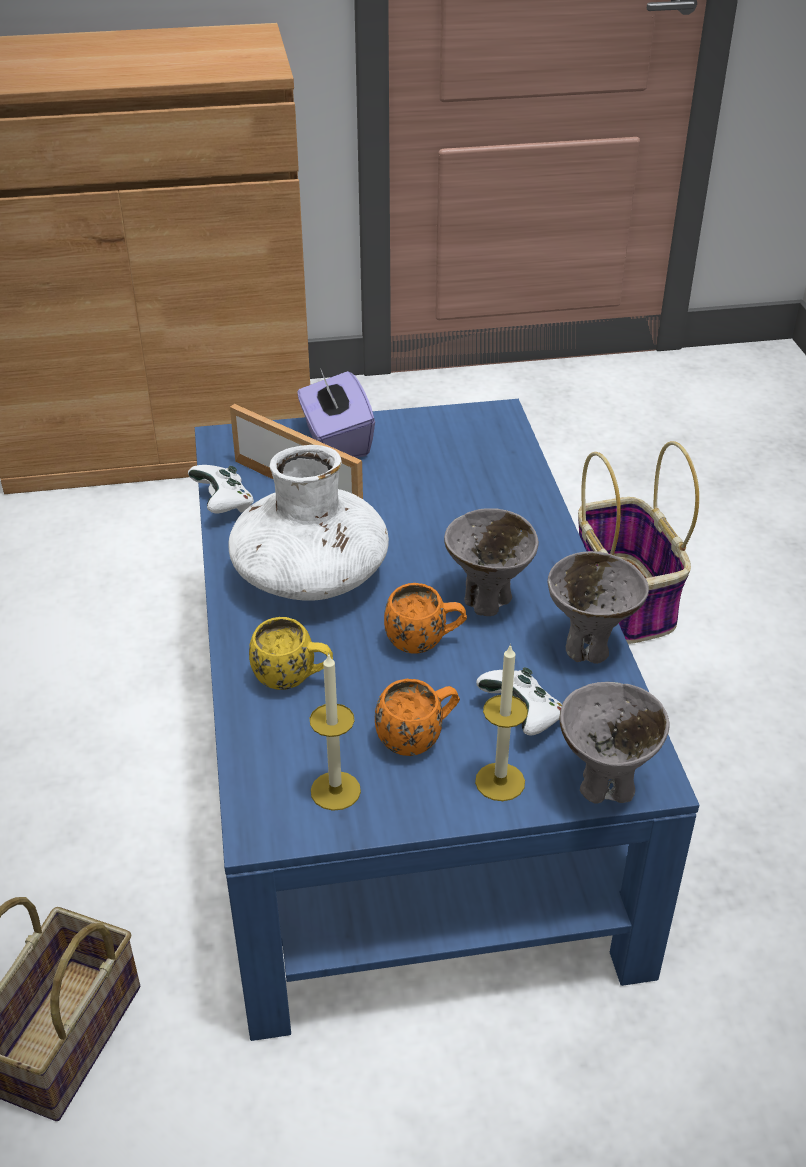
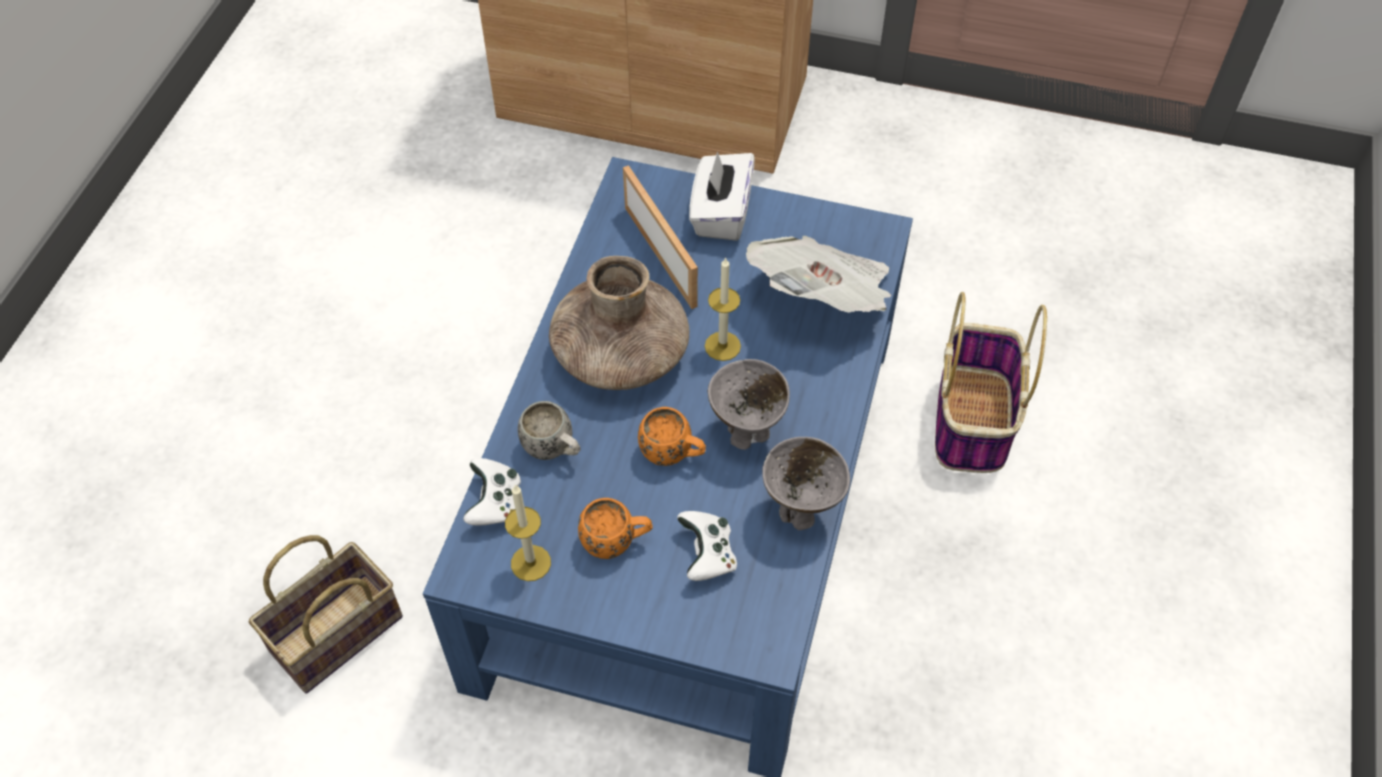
camera: 25 degrees right, 15 degrees up
white game controller [188,465,254,513] -> white game controller moved to [463,458,521,526]
white vase [229,445,389,601] -> brown vase [549,256,689,390]
yellow mug [249,617,333,690] -> white mug [518,401,580,460]
purple tissue box [297,368,375,458] -> white tissue box [689,151,755,241]
candle [475,644,528,801] -> candle moved to [705,257,741,361]
grey bowl [560,682,670,803] -> none
none -> newspaper [746,236,891,313]

